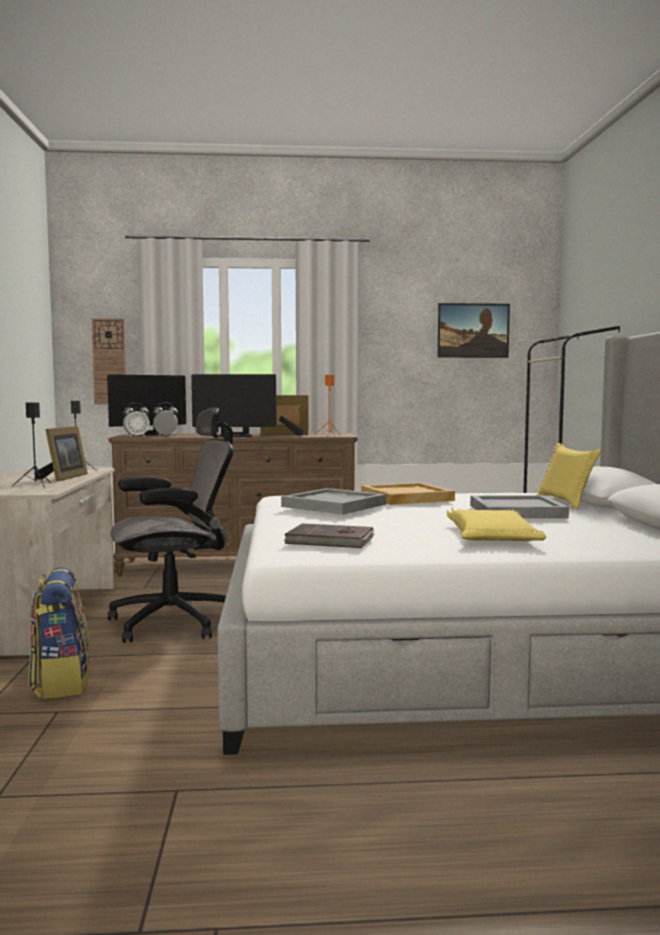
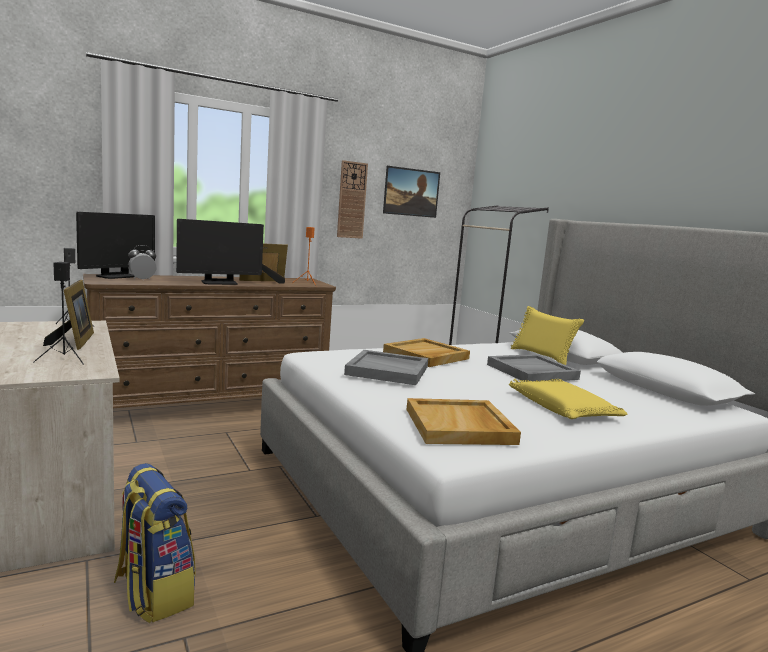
camera: 25 degrees left, 5 degrees up
wall clock [91,318,126,405] -> wall clock moved to [337,160,368,239]
office chair [108,407,234,643] -> none
alarm clock [123,403,150,437] -> none
brown book [283,524,375,548] -> beige tray [406,398,521,445]

